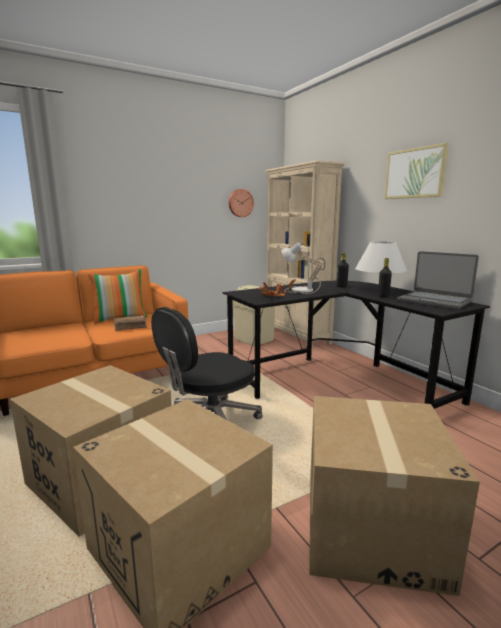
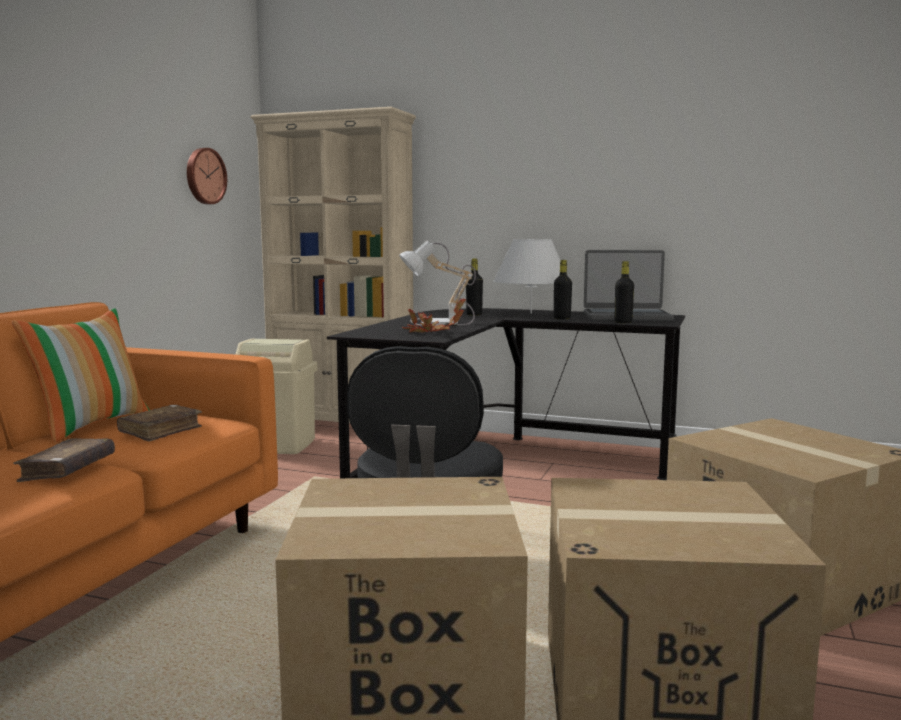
camera: 40 degrees left, 5 degrees down
picture [384,143,449,199] -> none
none -> brown book [13,438,115,482]
none -> black bottle [614,261,634,323]

